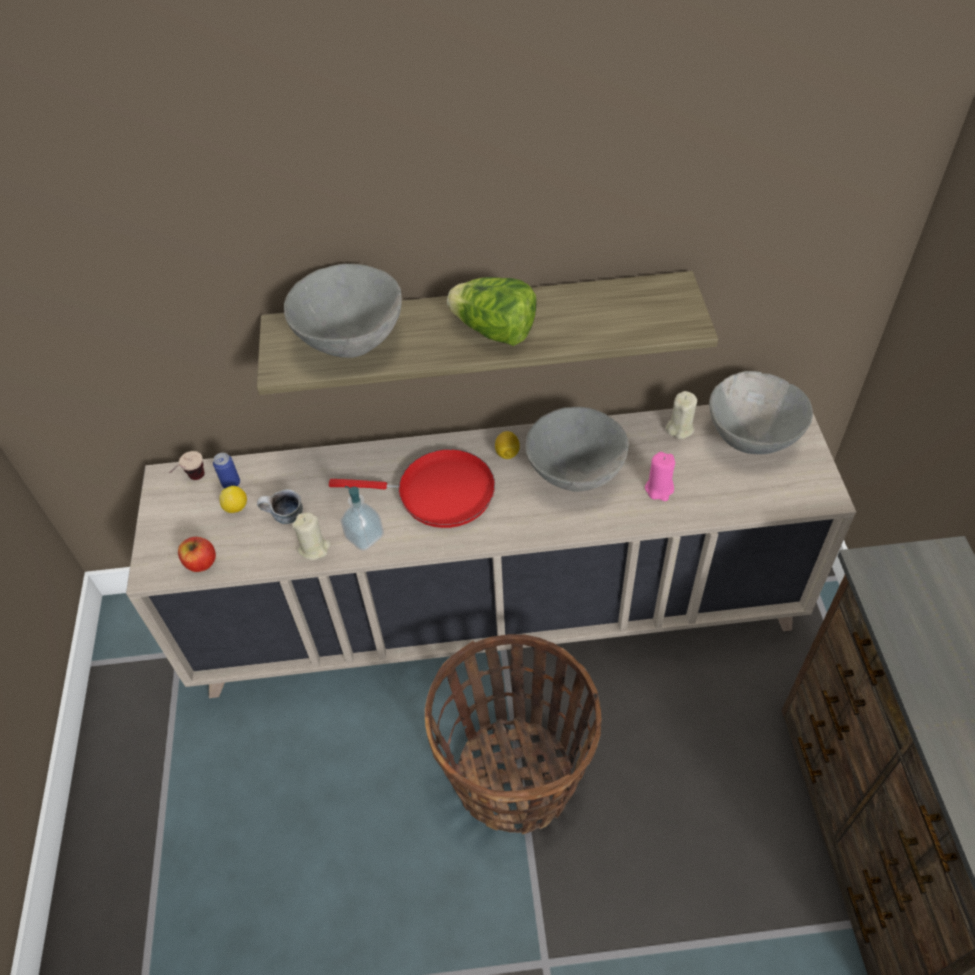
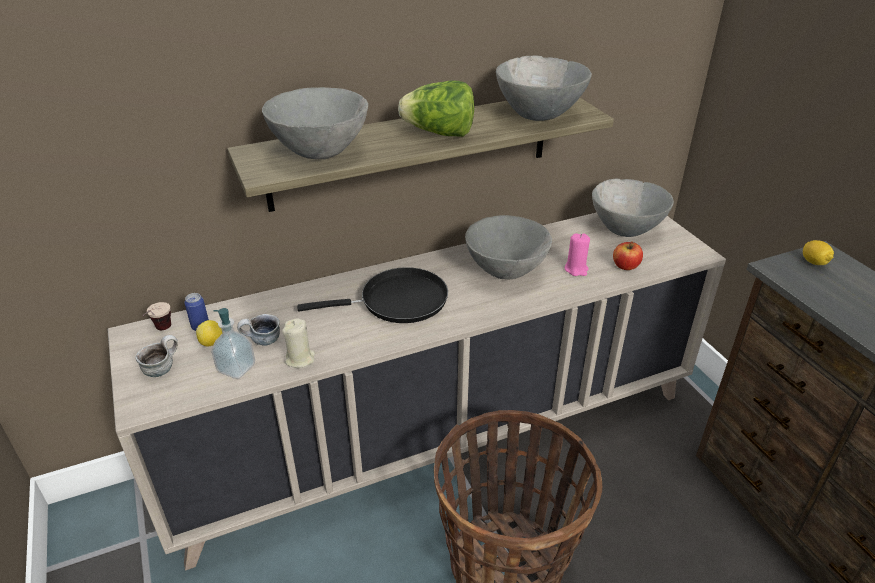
camera: 20 degrees left, 15 degrees down
apple [178,537,216,572] -> apple moved to [613,241,643,270]
red frying pan [329,449,495,528] -> black frying pan [297,267,448,323]
soap dispenser [340,486,384,551] -> soap dispenser moved to [211,308,255,379]
lemon [495,431,520,459] -> lemon moved to [803,240,834,265]
beige candle [666,391,697,439] -> none
none -> mug [135,335,178,377]
none -> grey bowl [496,55,592,121]

